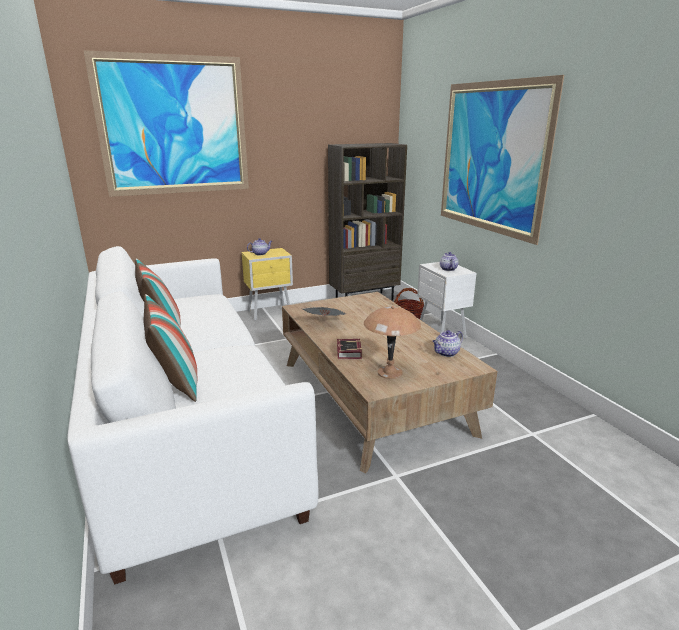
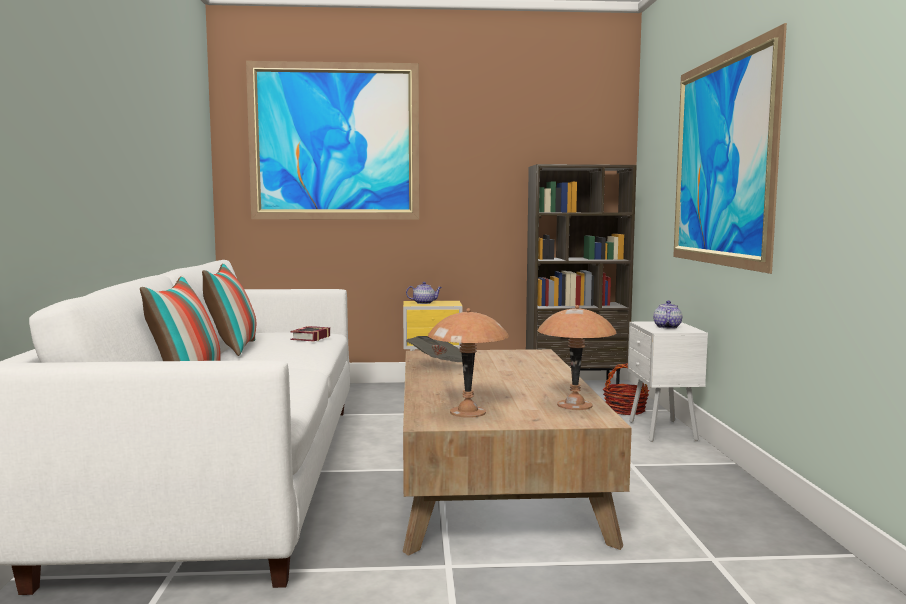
camera: 20 degrees right, 15 degrees down
book [337,339,362,359] -> book moved to [290,326,330,341]
teapot [432,330,463,357] -> brown table lamp [537,305,616,410]

